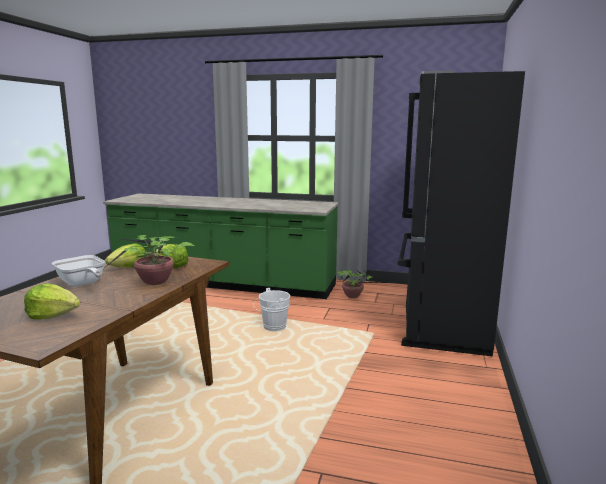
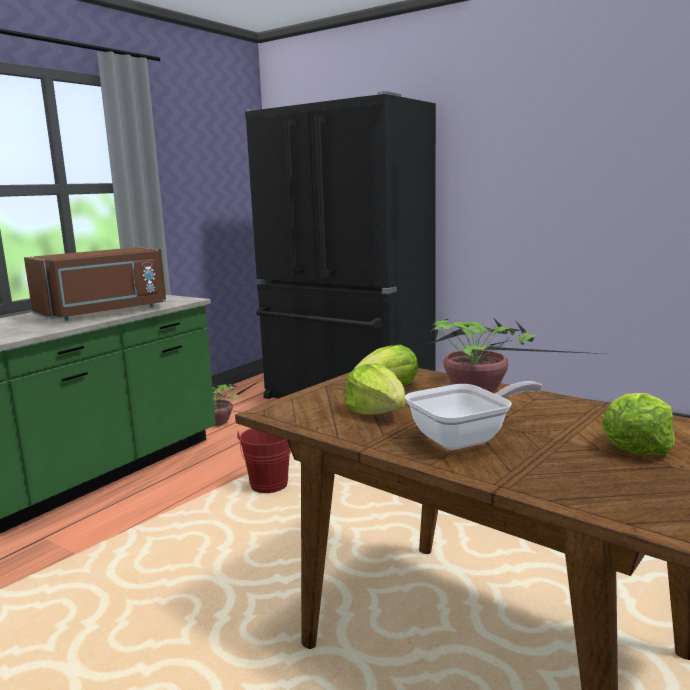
camera: 70 degrees left, 0 degrees up
white bucket [253,288,290,331] -> red bucket [237,428,291,493]
none -> brown microwave [24,247,166,321]

